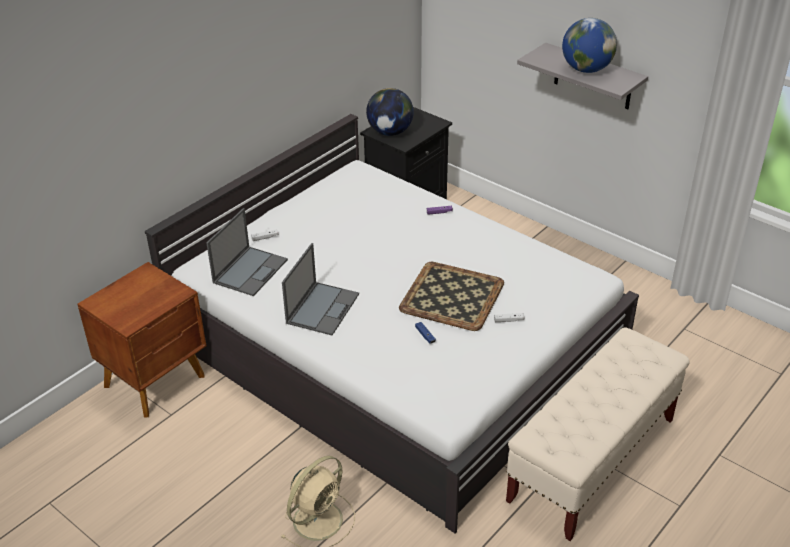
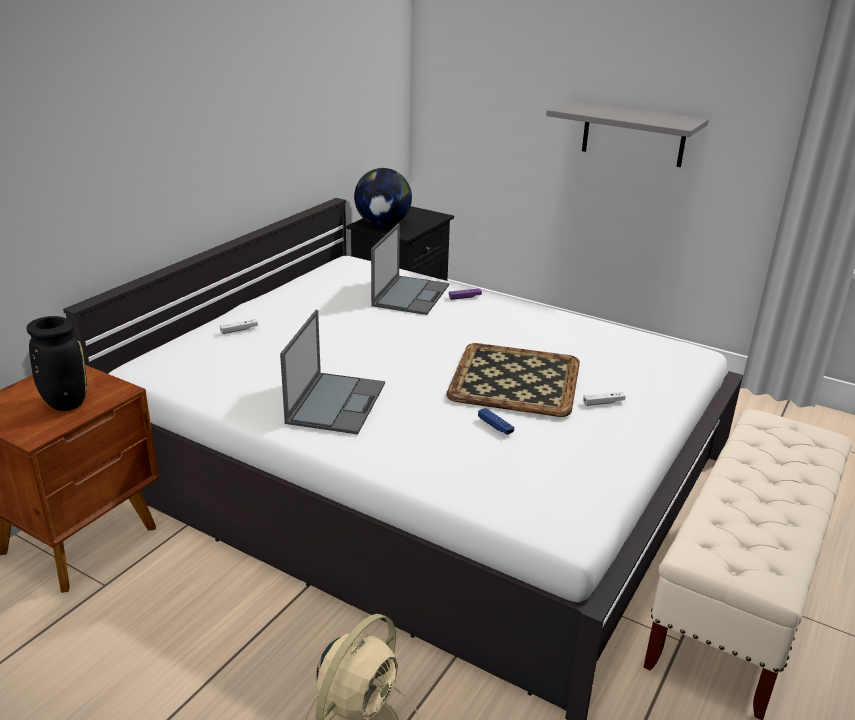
camera: 10 degrees left, 10 degrees down
laptop [206,208,288,296] -> laptop moved to [371,224,449,315]
globe [562,18,617,73] -> none
none -> black vase [27,316,87,411]

